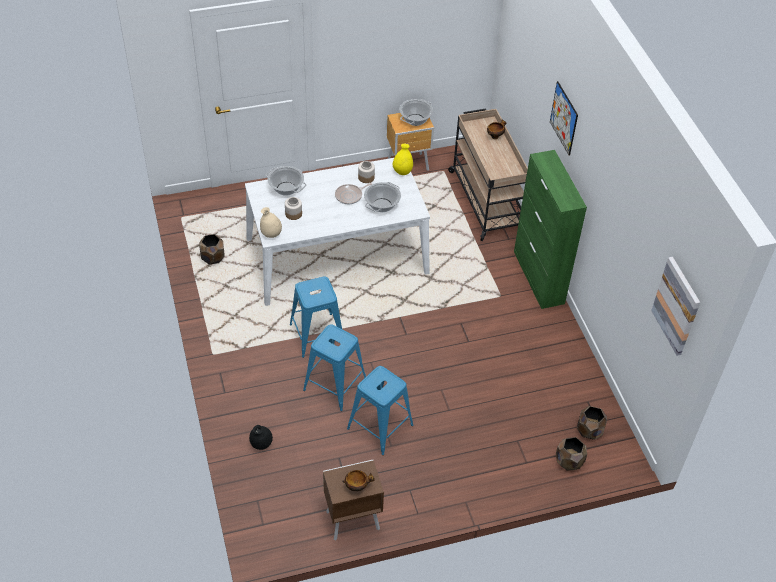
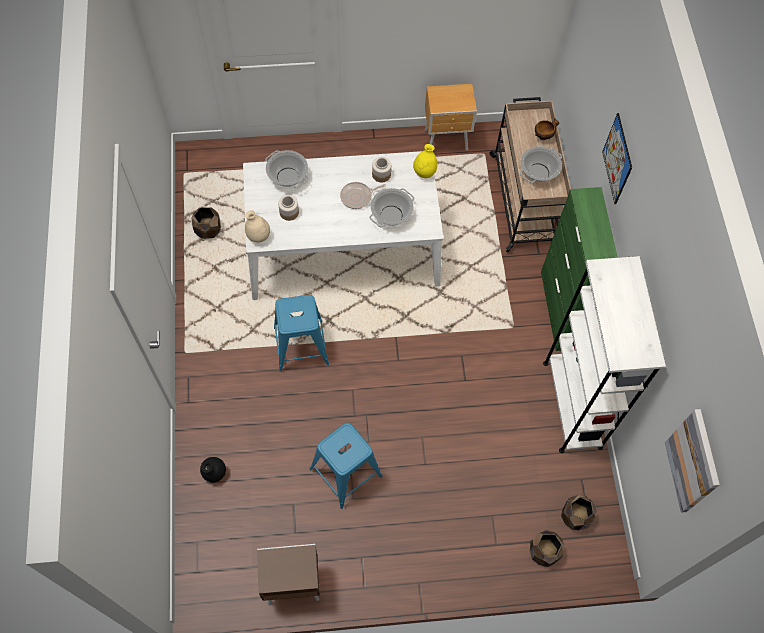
camera: 10 degrees right, 15 degrees up
blue stool [303,324,366,411] -> none
bowl [342,470,375,491] -> none
cooking pot [400,99,433,126] -> cooking pot moved to [520,146,562,183]
none -> white bookcase [543,256,666,453]

